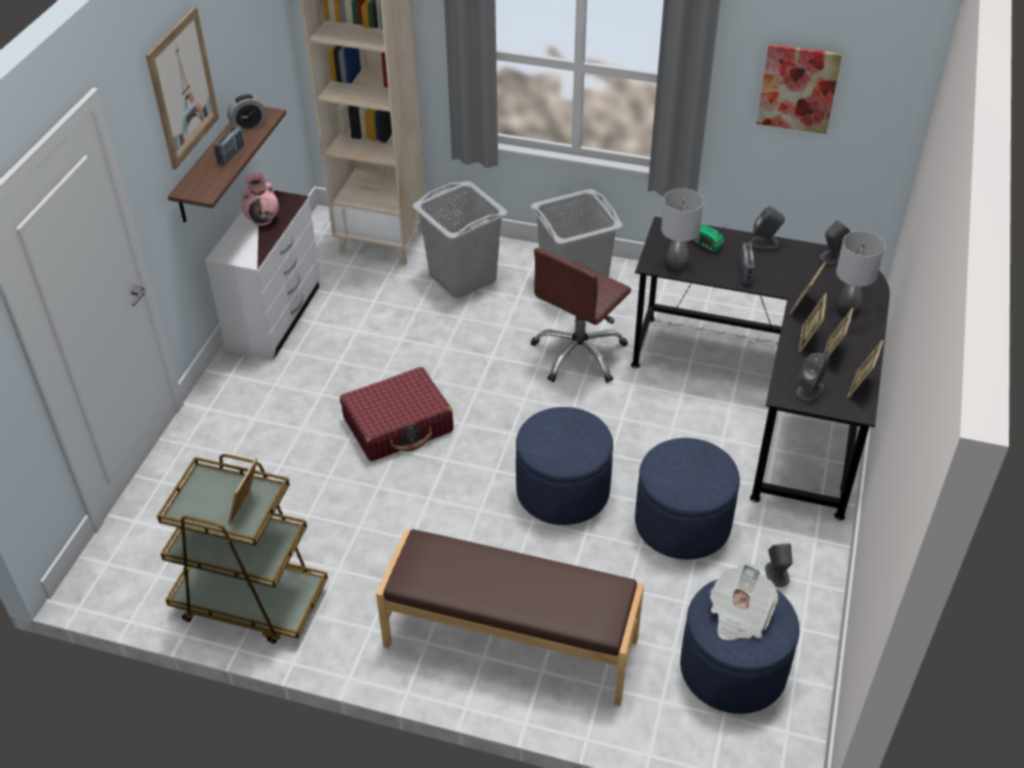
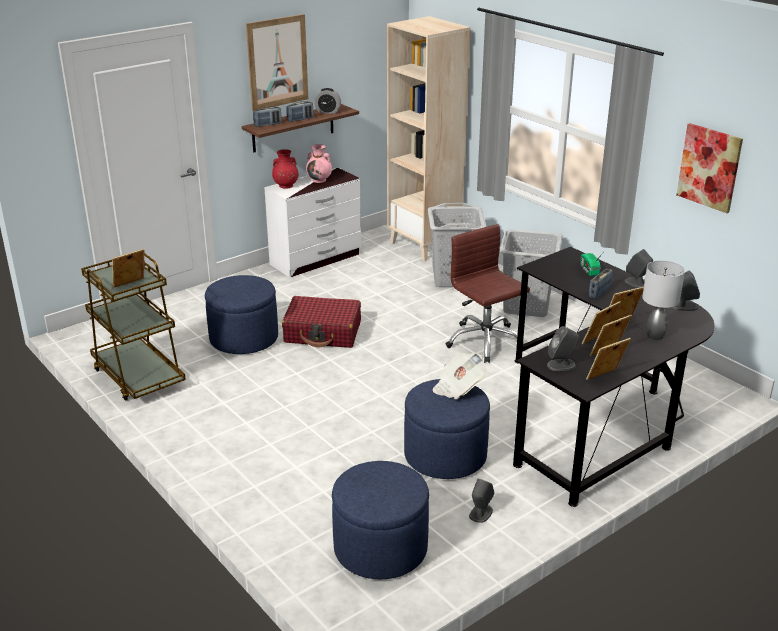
camera: 35 degrees right, 15 degrees down
brown bench [376,529,644,706] -> none
blue ottoman [516,407,613,525] -> blue ottoman moved to [205,275,278,354]
brown office chair [531,248,631,383] -> brown office chair turned 75 degrees clockwise [446,224,530,363]
grey table lamp [661,188,704,271] -> none
newspaper [709,564,778,640] -> newspaper moved to [433,353,486,399]
none -> radio [253,106,281,127]
none -> red vase [272,149,298,189]

